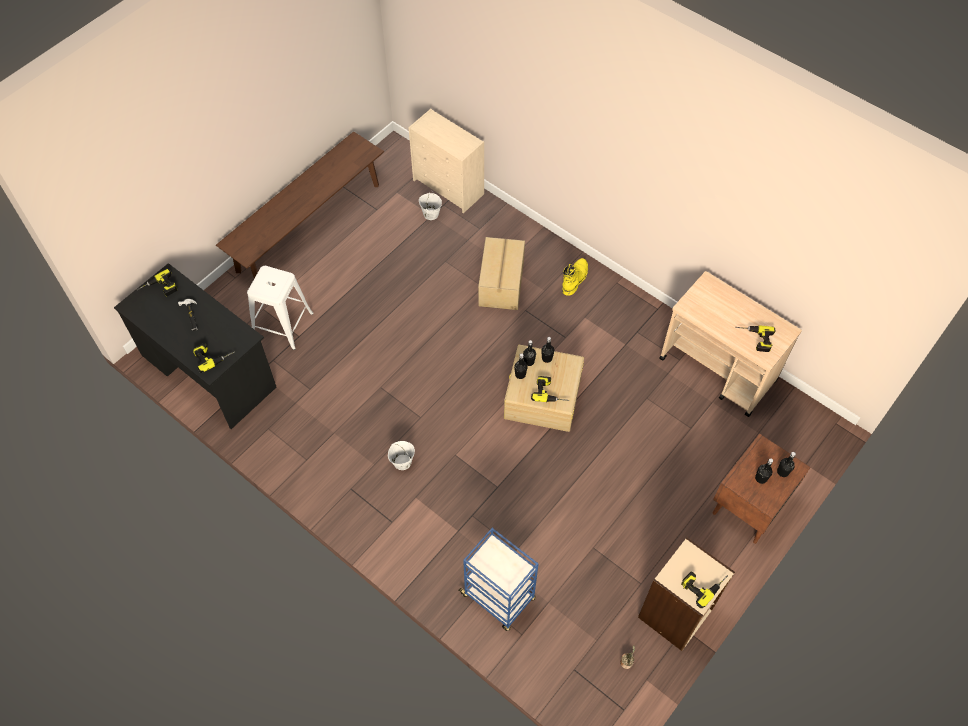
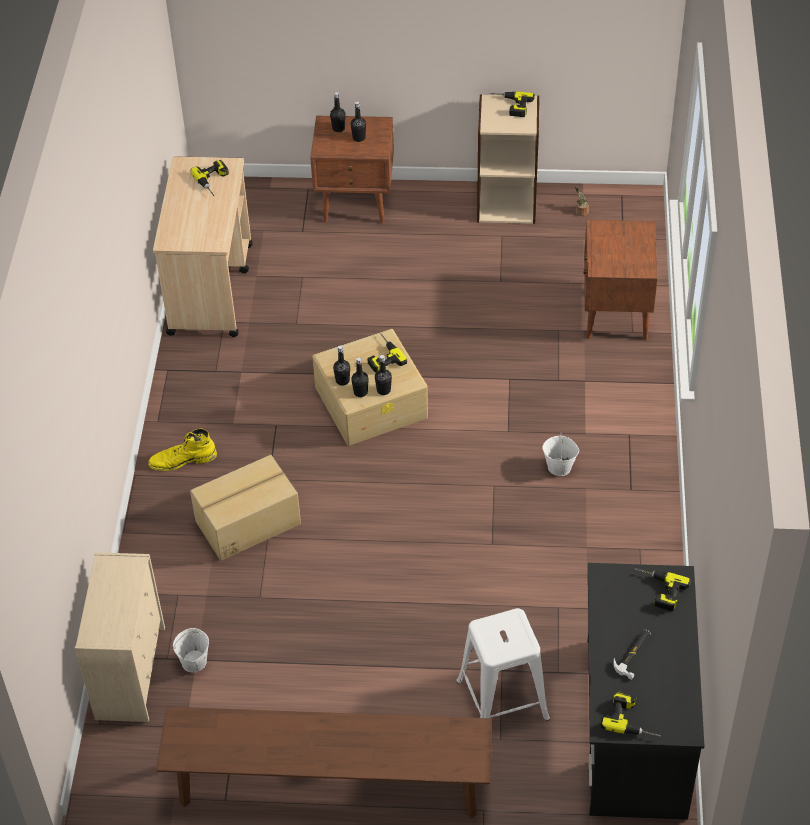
camera: 125 degrees left, 10 degrees down
blue cart [458,528,538,631] -> brown nightstand [583,220,658,341]

